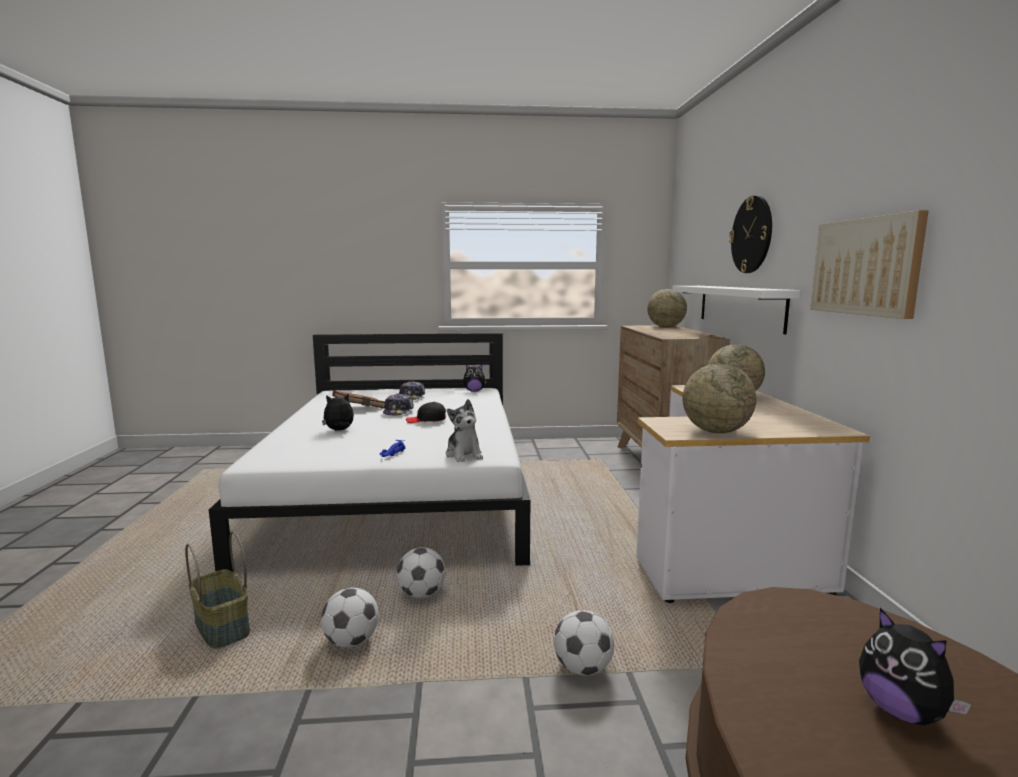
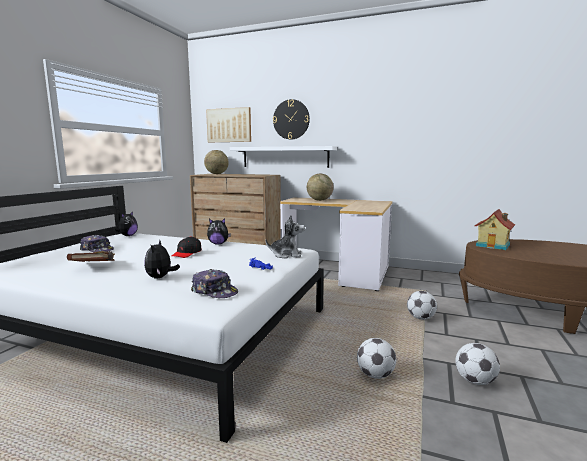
camera: 65 degrees left, 0 degrees up
basket [185,531,250,648] -> none
cap [383,394,414,416] -> cap moved to [191,269,238,298]
football [397,547,446,598] -> football moved to [455,343,500,385]
globe [683,364,756,433] -> none
picture [810,210,929,319] -> picture moved to [206,107,251,142]
plush toy [859,608,971,725] -> plush toy moved to [207,219,231,244]
none -> toy house [475,209,515,250]

